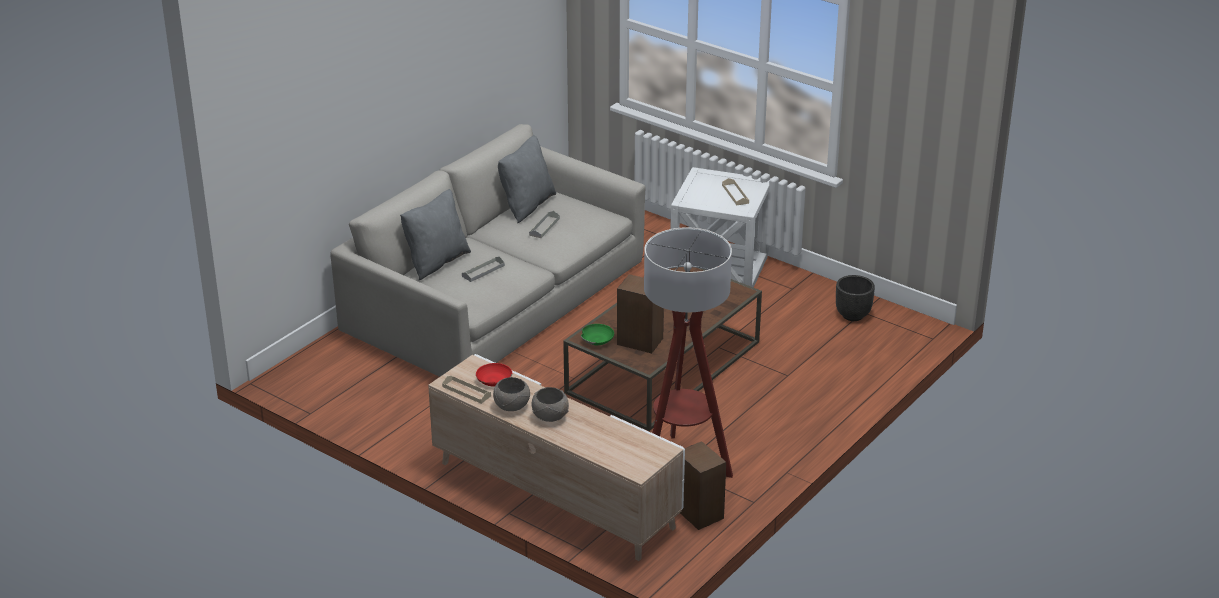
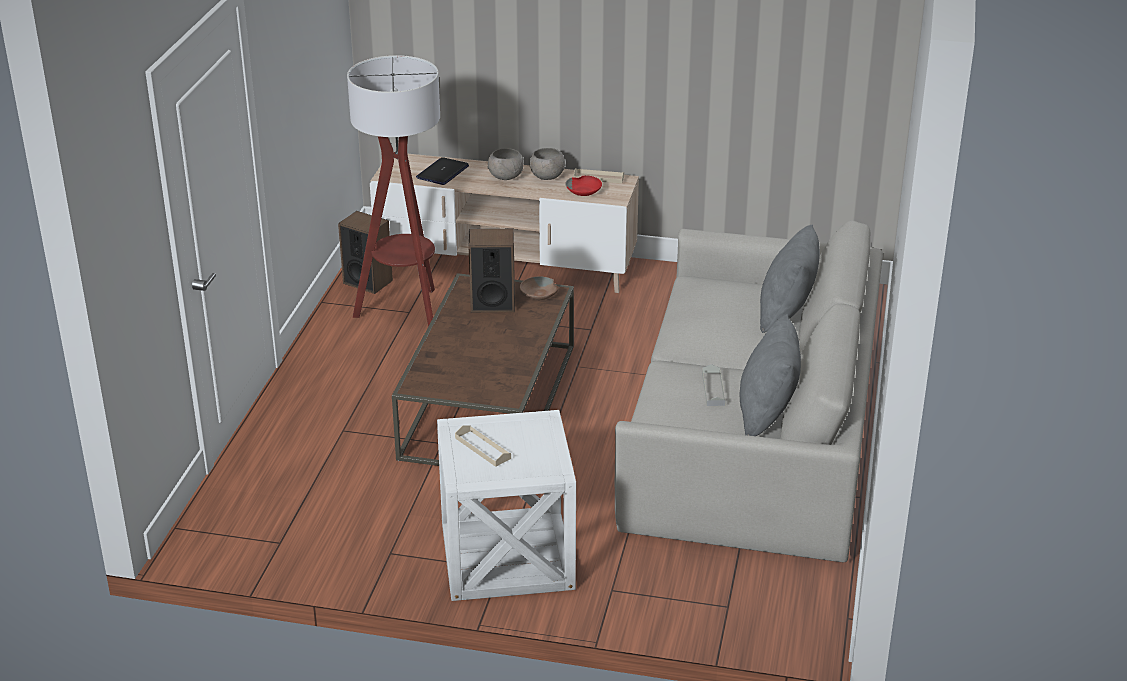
camera: 155 degrees right, 0 degrees up
grey tray [462,257,505,282] -> none
green bowl [581,324,614,345] -> brown bowl [520,277,559,300]
black planter [836,275,875,321] -> none
none -> laptop [416,157,469,185]

